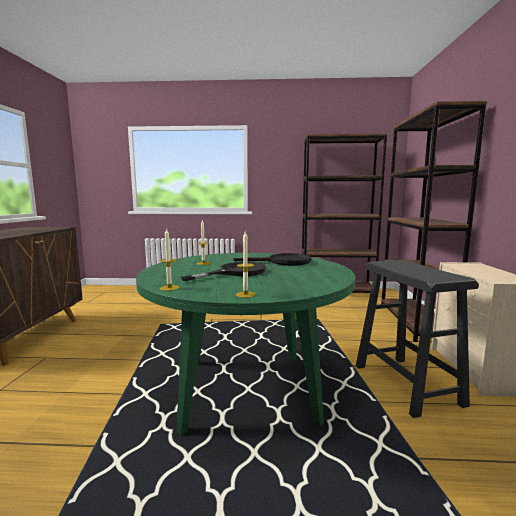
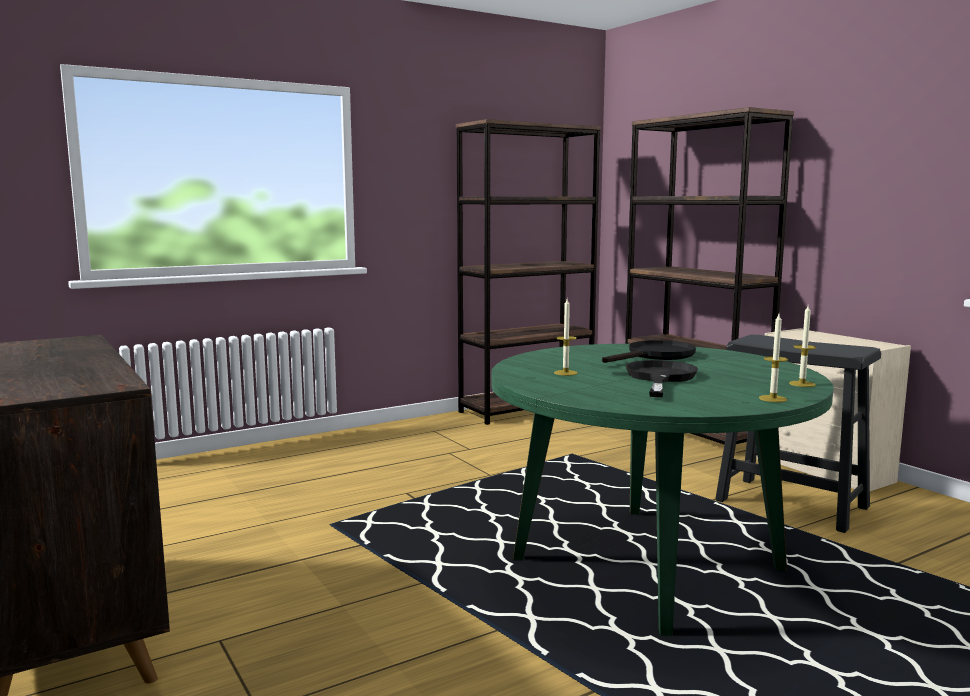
camera: 35 degrees left, 0 degrees up
candle [160,228,179,291] -> candle moved to [789,305,817,387]

